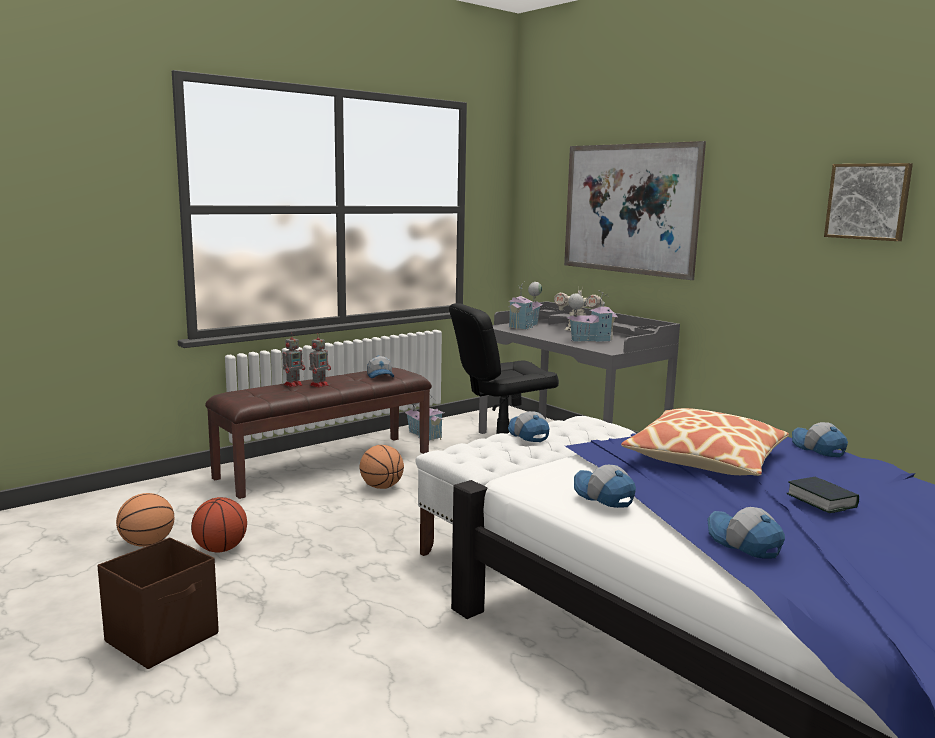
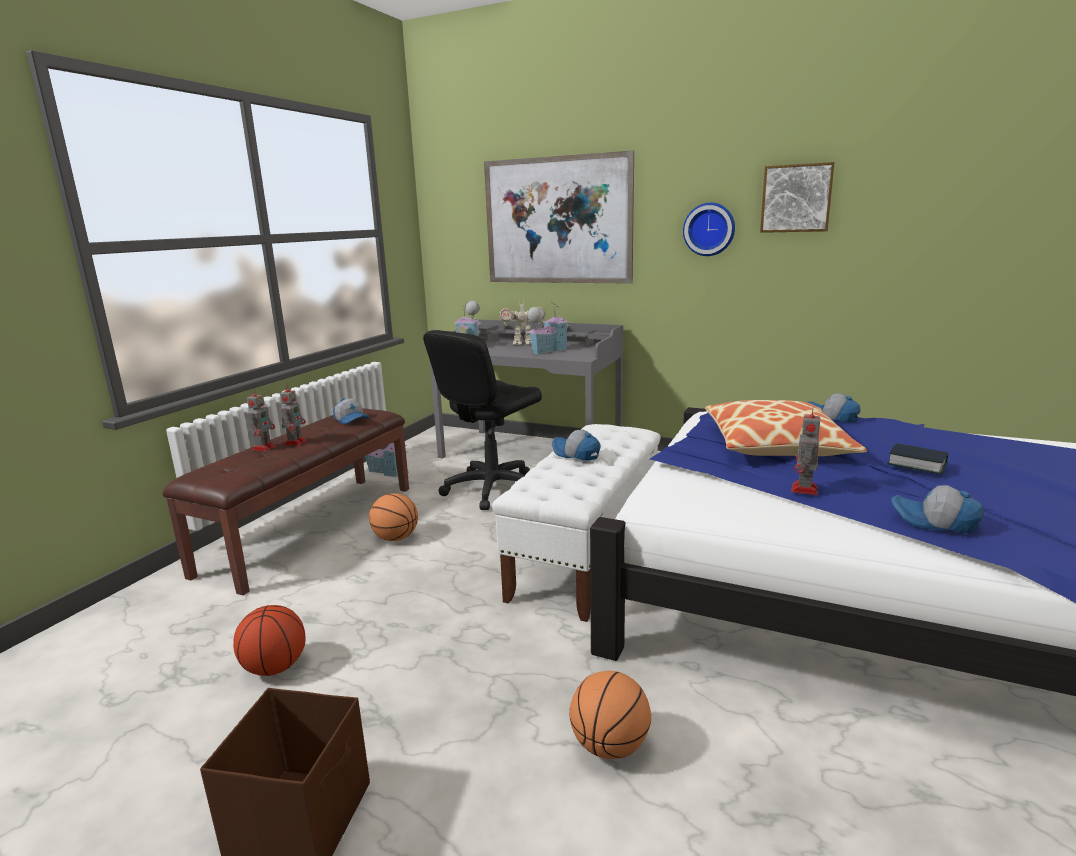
camera: 25 degrees left, 5 degrees up
basketball [116,493,174,547] -> basketball moved to [569,671,651,759]
cap [574,465,636,508] -> none
none -> wall clock [683,203,735,256]
none -> toy robot [791,409,820,495]

